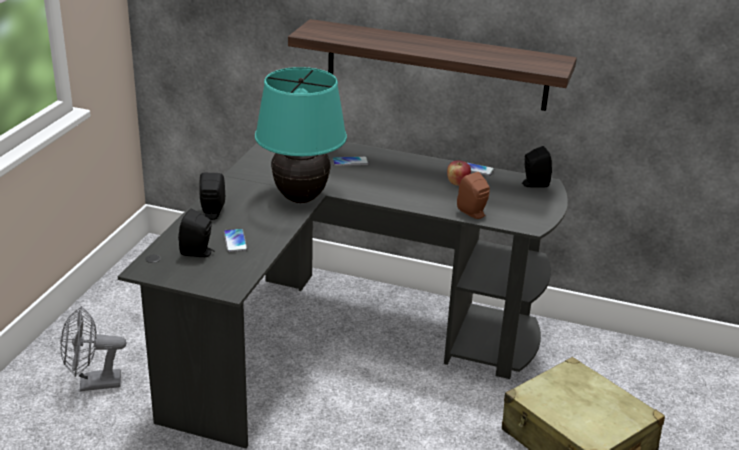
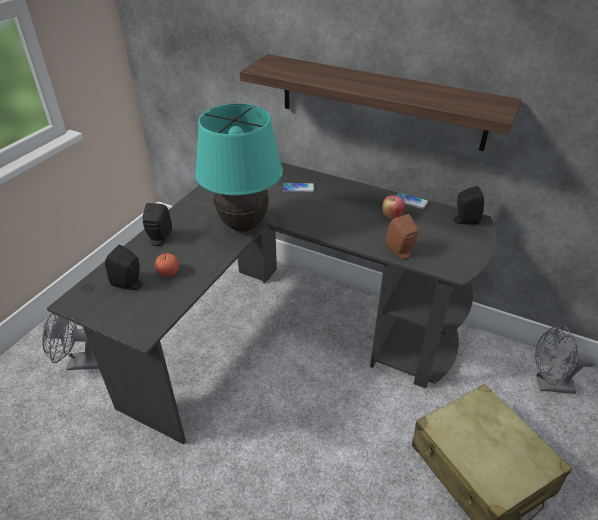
camera: 10 degrees right, 10 degrees up
phone [224,229,247,252] -> apple [155,251,179,277]
none -> grey fan [535,324,596,394]

